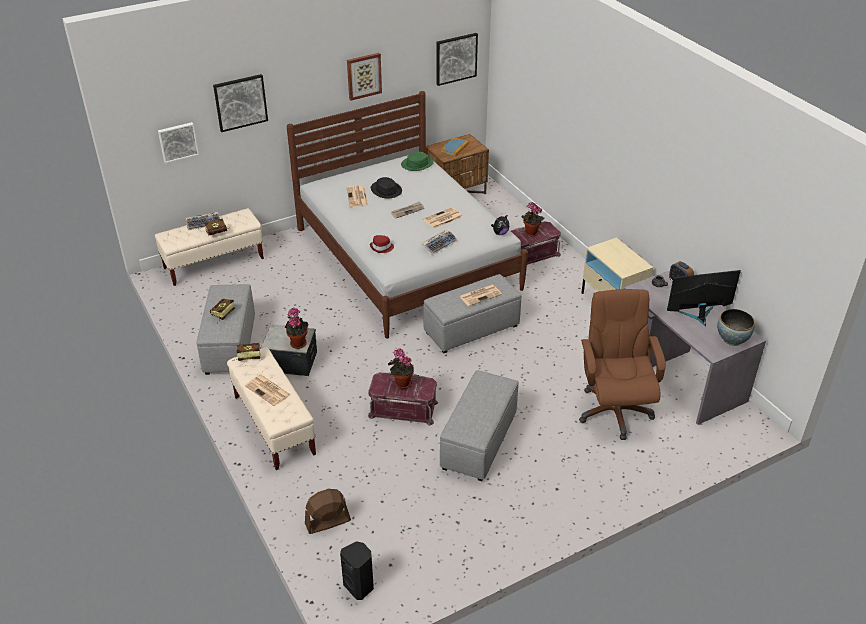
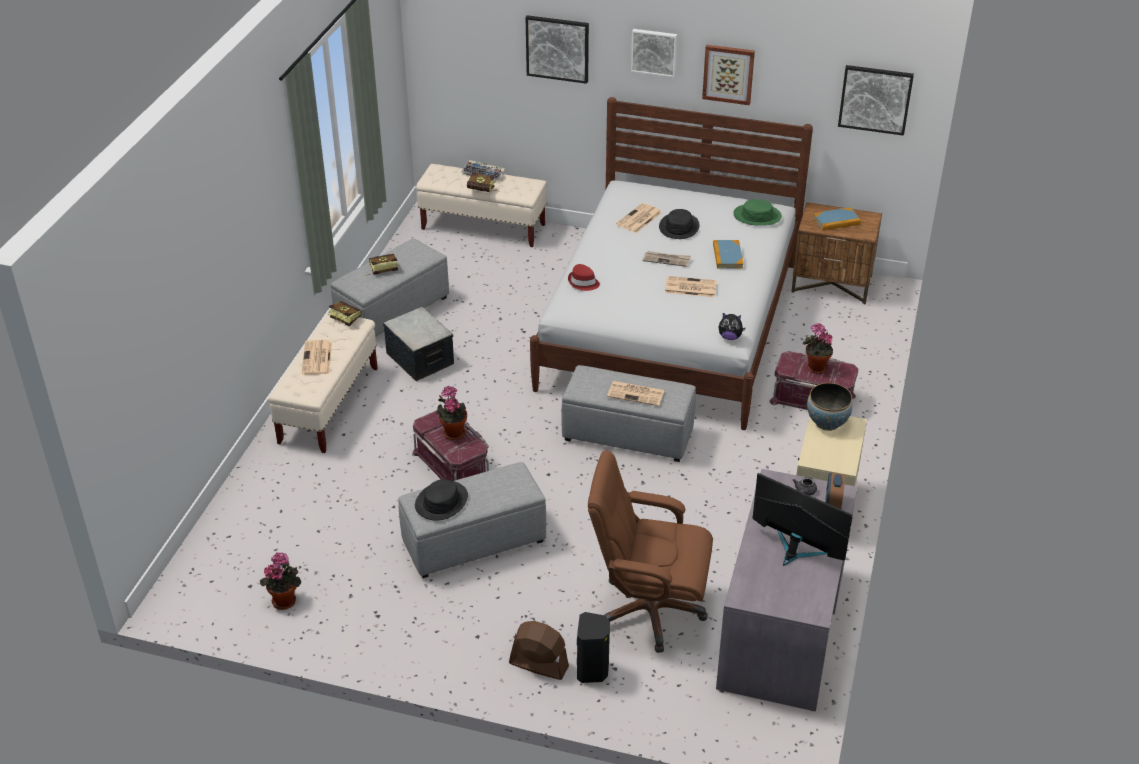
camera: 45 degrees right, 0 degrees up
picture [158,122,199,163] -> picture moved to [631,29,677,78]
potted plant [285,308,308,349] -> potted plant moved to [260,552,301,610]
brown fan [305,489,351,534] -> brown fan moved to [509,621,569,680]
black speaker [340,541,374,600] -> black speaker moved to [577,612,610,683]
keyboard [422,230,457,255] -> none
brown office chair [579,289,666,440] -> brown office chair turned 120 degrees counterclockwise [588,451,713,653]
bowl [717,309,755,346] -> bowl moved to [807,383,853,431]
none -> black hat [415,479,468,520]
none -> book [713,240,743,269]

